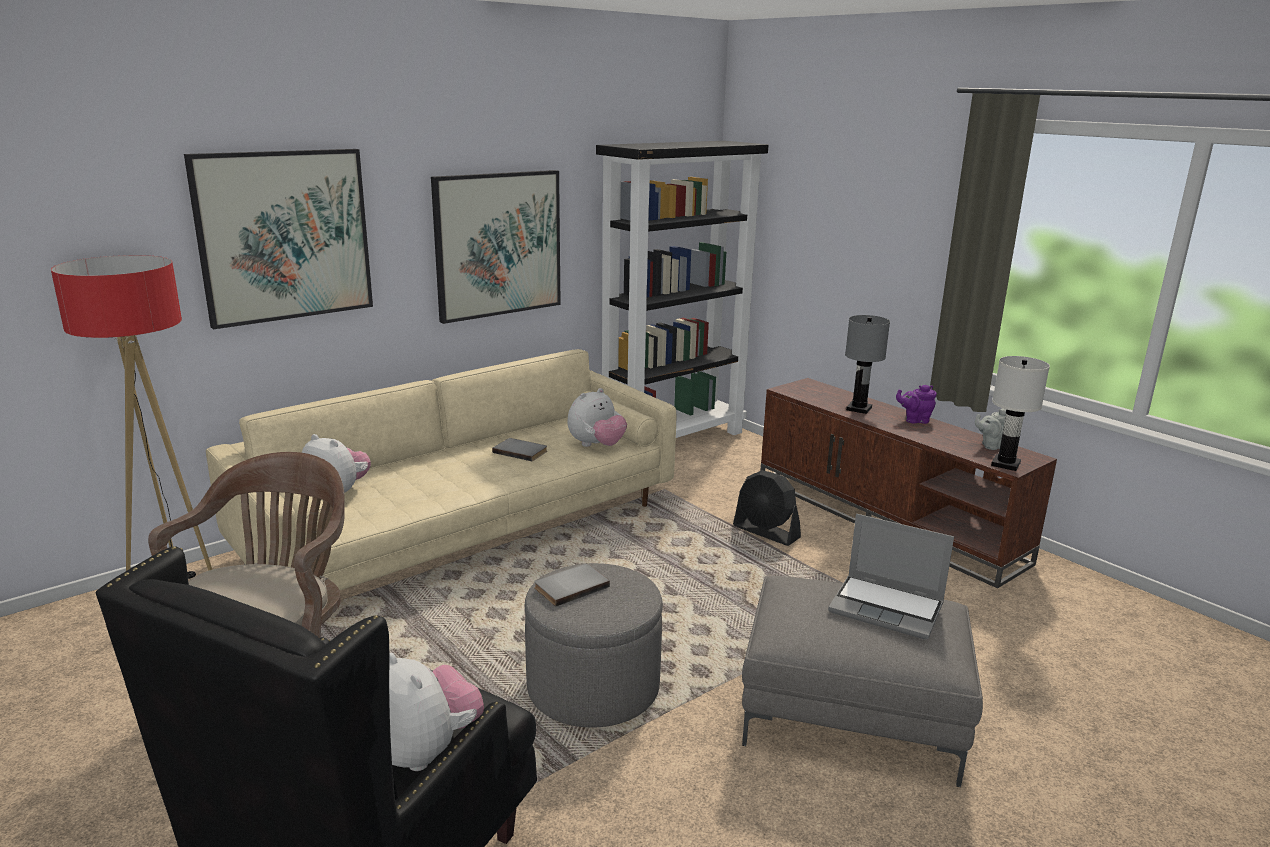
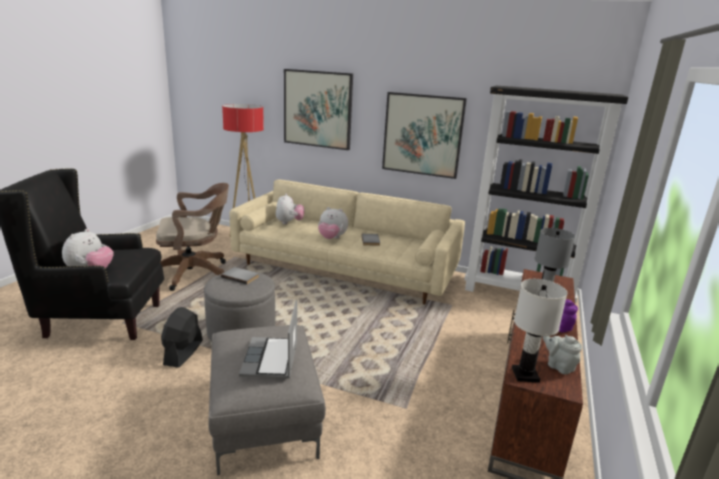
camera: 60 degrees right, 0 degrees up
plush toy [567,388,627,447] -> plush toy moved to [318,207,348,239]
black fan [733,470,801,546] -> black fan moved to [161,307,203,368]

